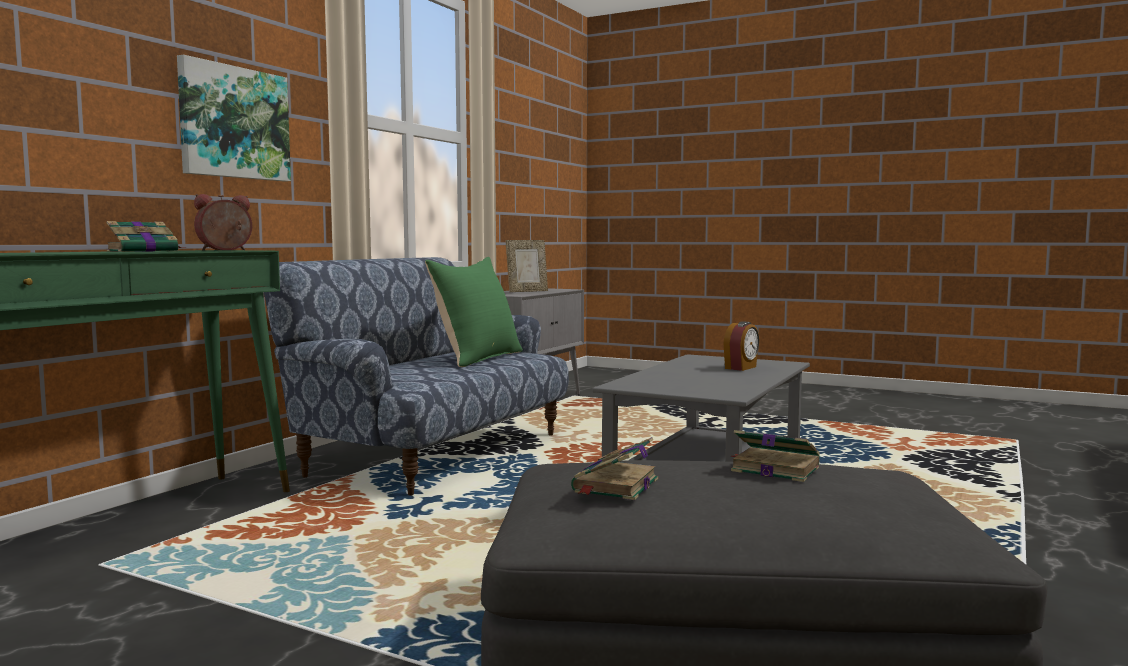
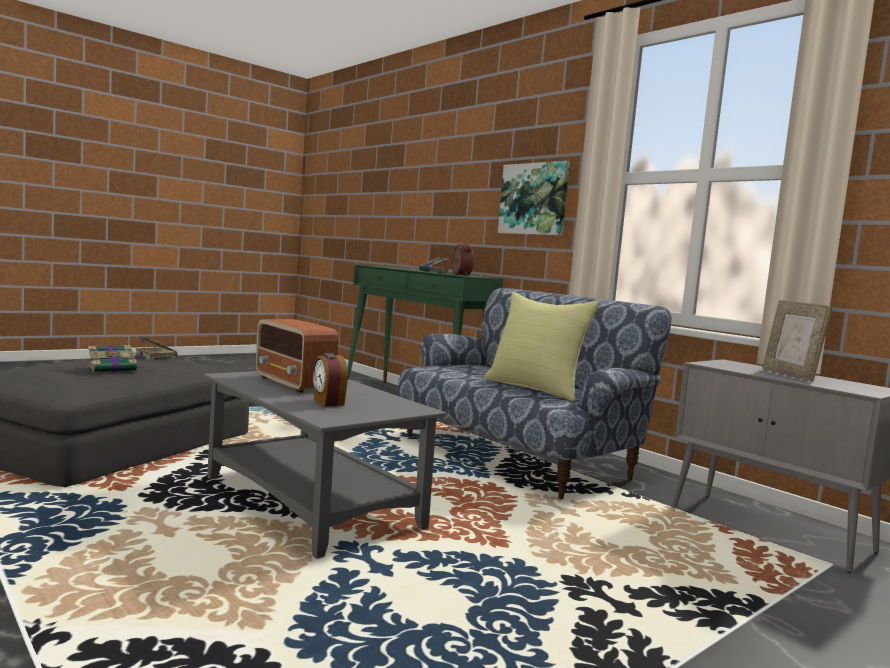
camera: 110 degrees right, 0 degrees up
green pillow [425,257,523,367] -> yellow pillow [484,292,600,401]
none -> radio [256,319,338,393]

